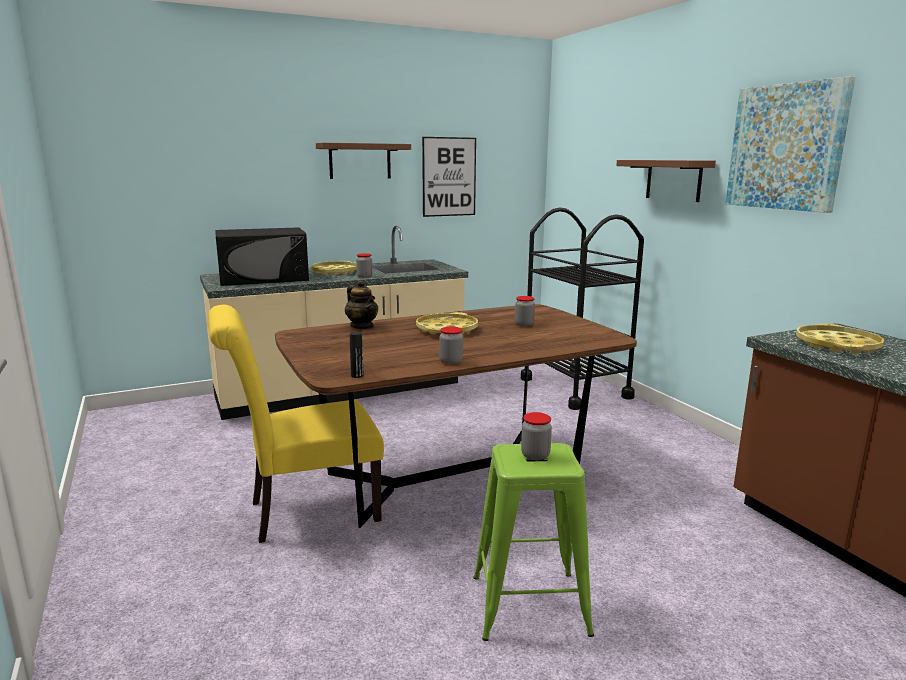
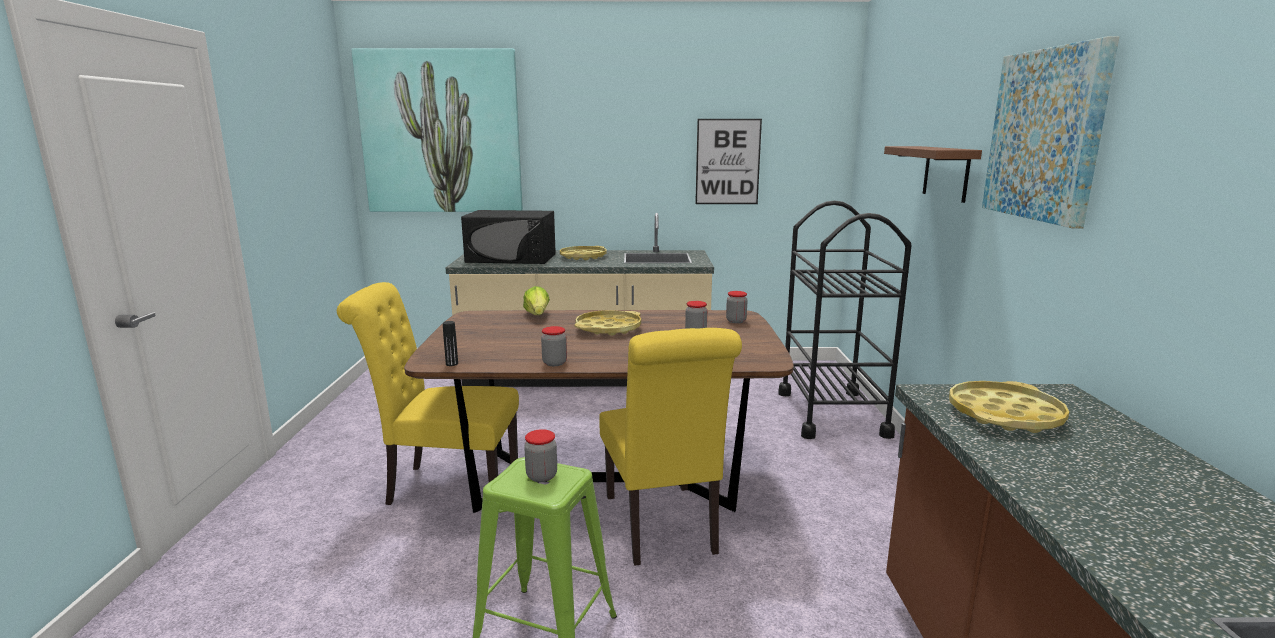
camera: 25 degrees right, 0 degrees up
brown shelf [316,143,411,179] -> none
teapot [345,280,378,329] -> lettuce [523,286,550,315]
jar [356,253,373,278] -> jar moved to [726,291,748,323]
none -> picture [351,48,523,212]
none -> yellow chair [599,328,742,566]

